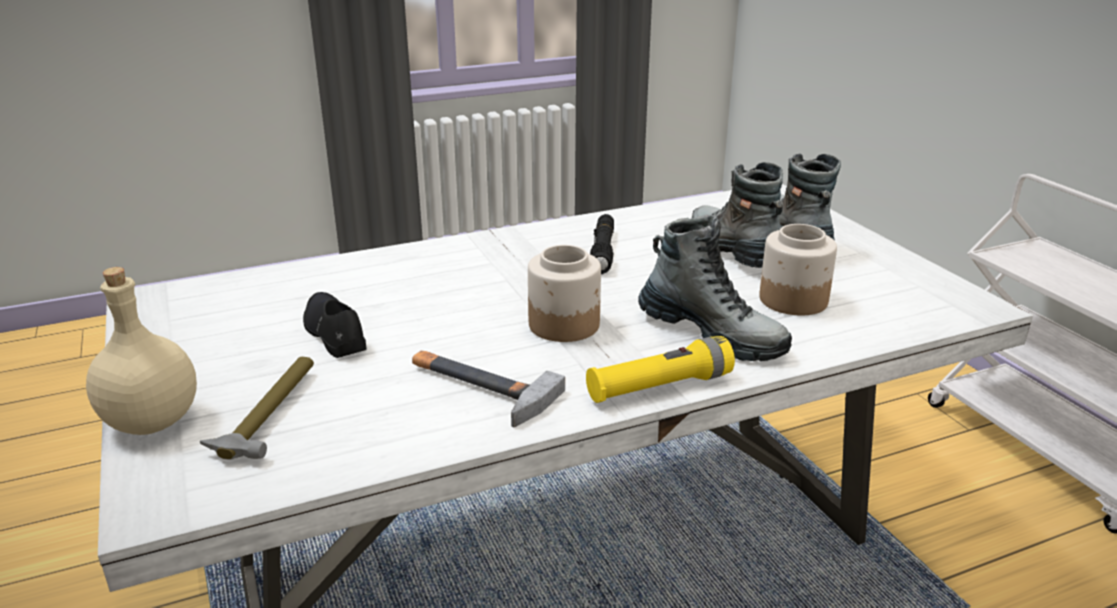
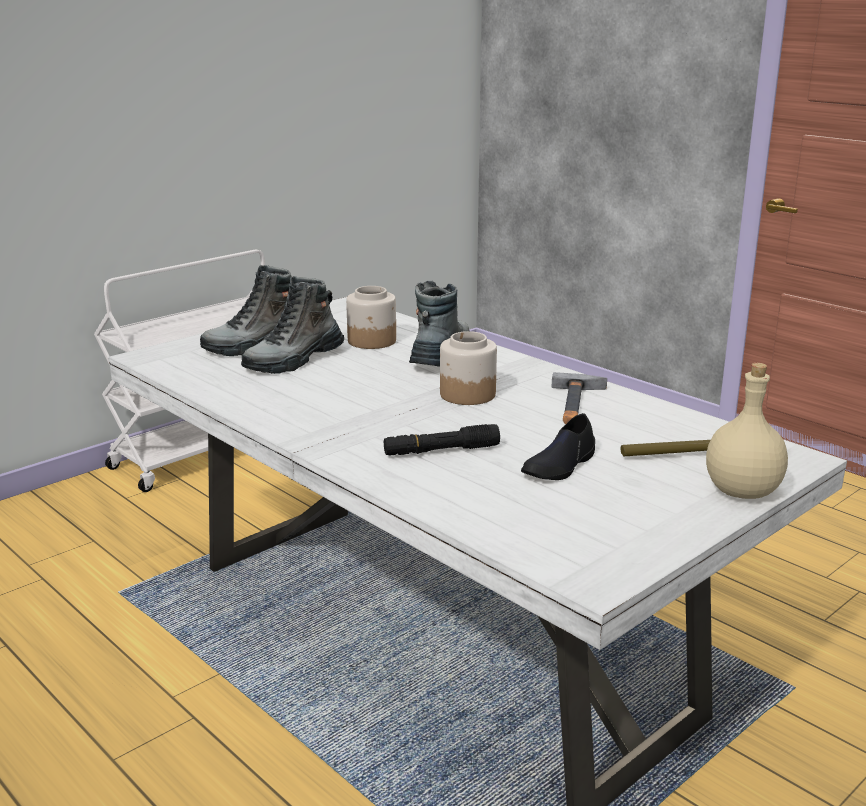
camera: 110 degrees left, 5 degrees down
yellow flashlight [586,336,735,403] -> none
black flashlight [590,214,614,274] -> black flashlight moved to [384,424,500,456]

